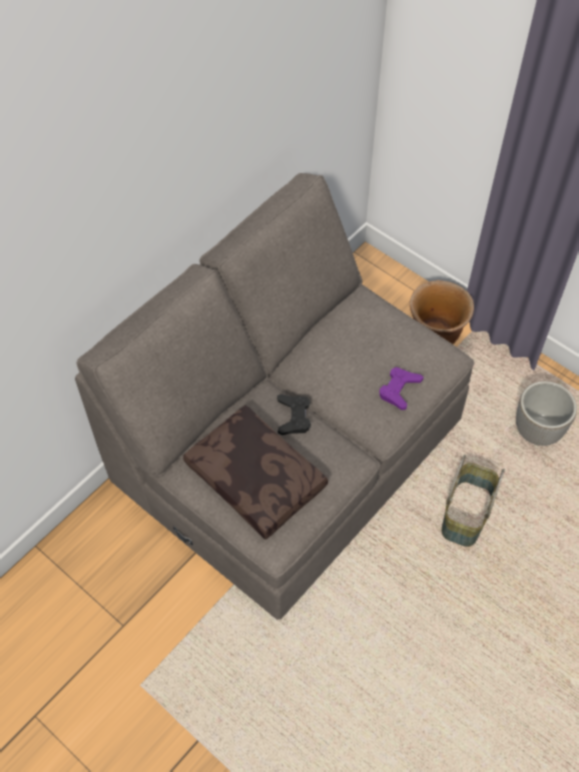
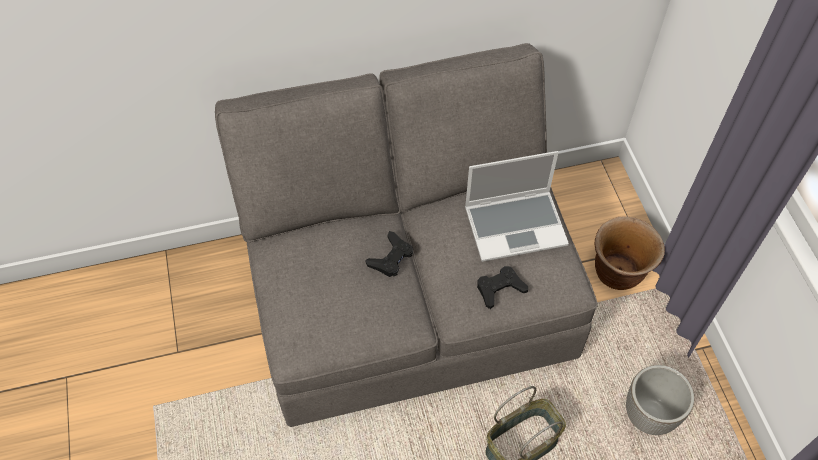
camera: 35 degrees right, 0 degrees up
brown pillow [183,405,328,540] -> none
purple game controller [379,367,424,410] -> black game controller [477,266,528,309]
none -> laptop [465,151,569,262]

